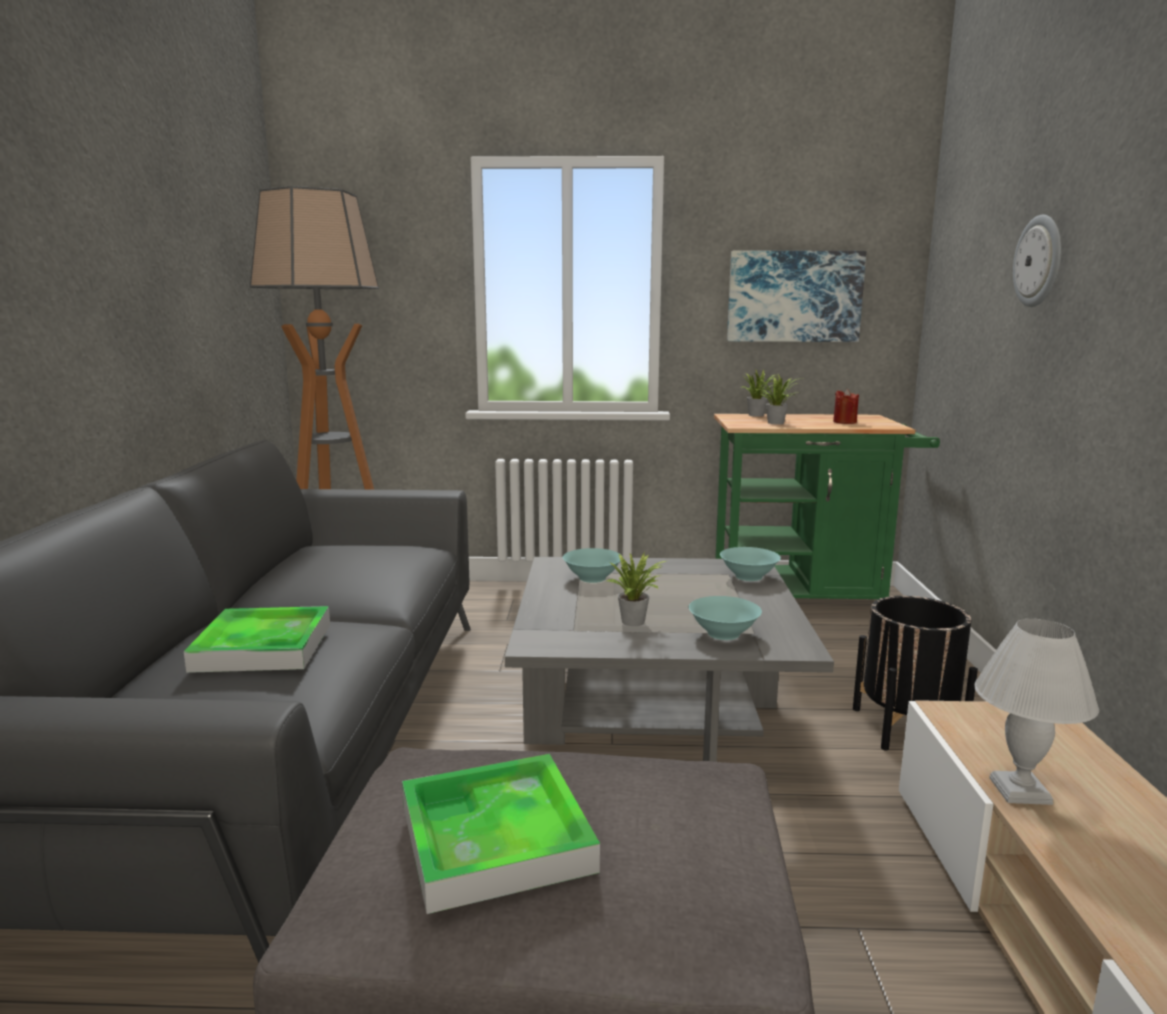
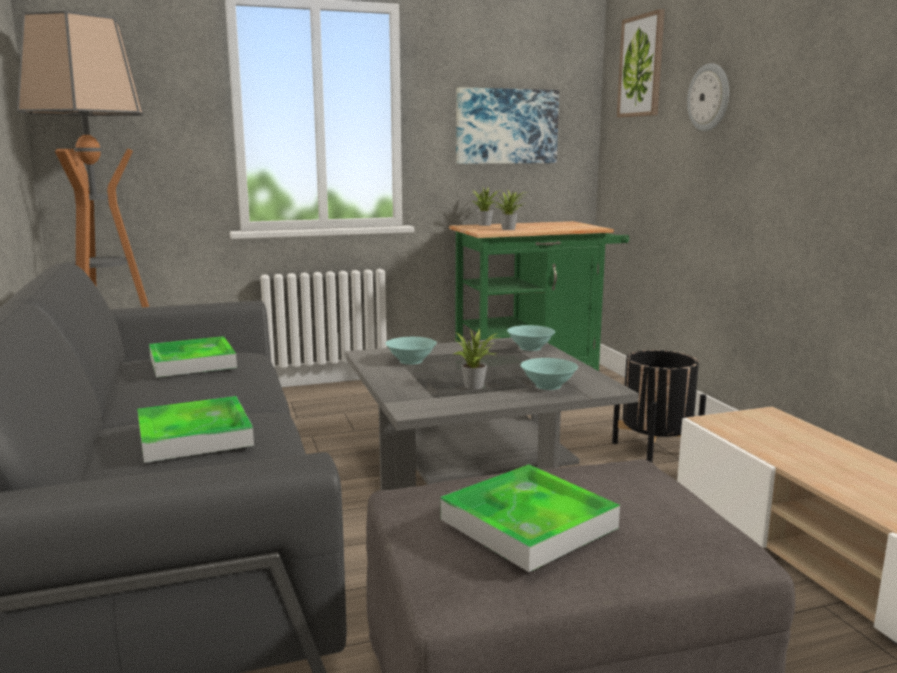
camera: 20 degrees left, 0 degrees up
red candle [833,389,859,424] -> none
white table lamp [974,619,1099,805] -> none
none -> tray [149,336,237,377]
none -> picture [617,9,665,118]

